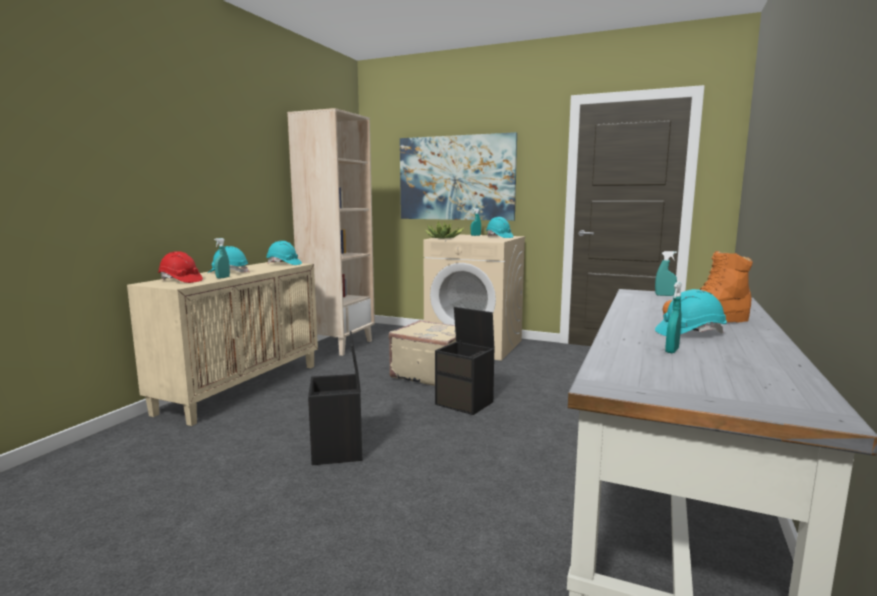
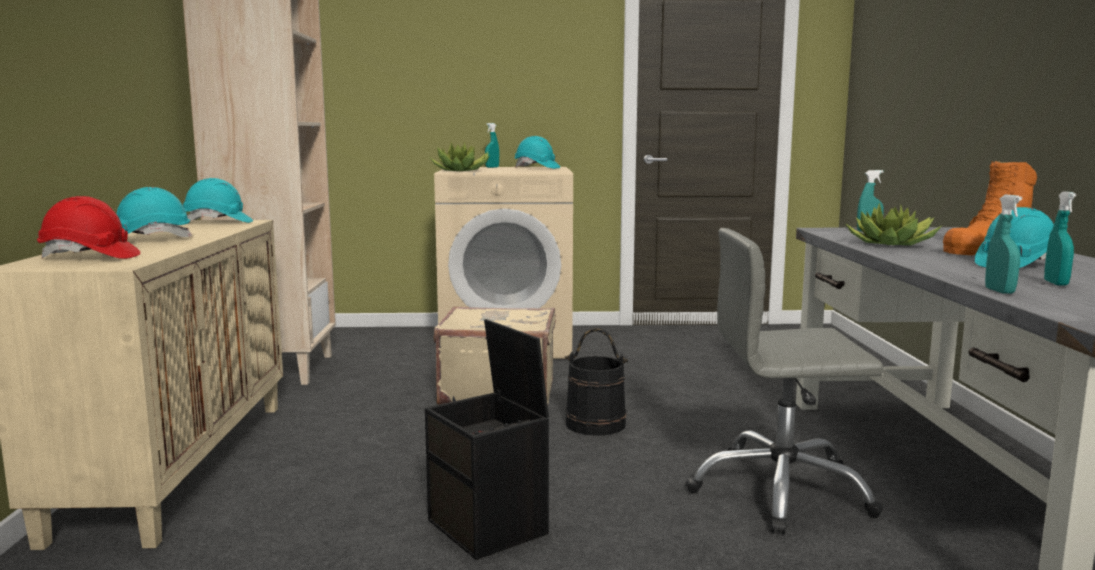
camera: 25 degrees left, 0 degrees up
turquoise spray bottle [214,238,230,279] -> turquoise spray bottle moved to [985,195,1022,294]
picture [400,132,517,221] -> none
black storage box [435,307,494,415] -> black bucket [565,328,629,436]
none -> grey office chair [686,228,884,535]
none -> potted plant [845,203,942,245]

